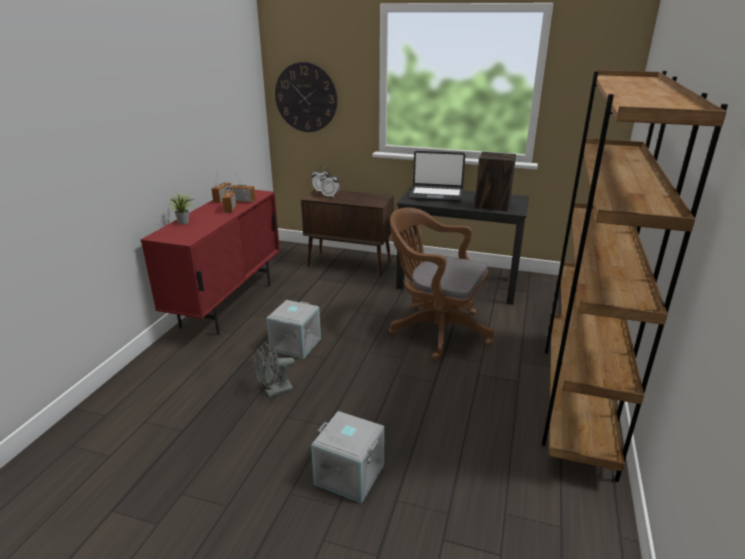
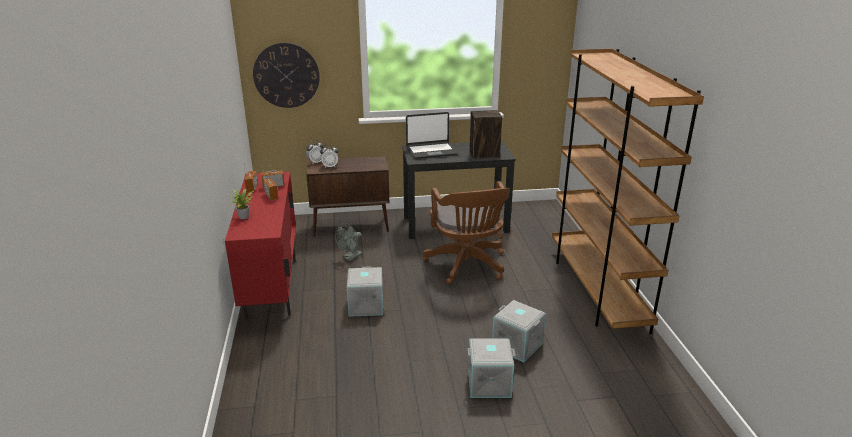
camera: 25 degrees left, 0 degrees up
grey fan [254,342,295,398] -> grey fan moved to [335,223,362,261]
brown office chair [389,207,494,360] -> brown office chair turned 105 degrees counterclockwise [423,181,510,284]
none -> grey storage box [492,300,546,363]

